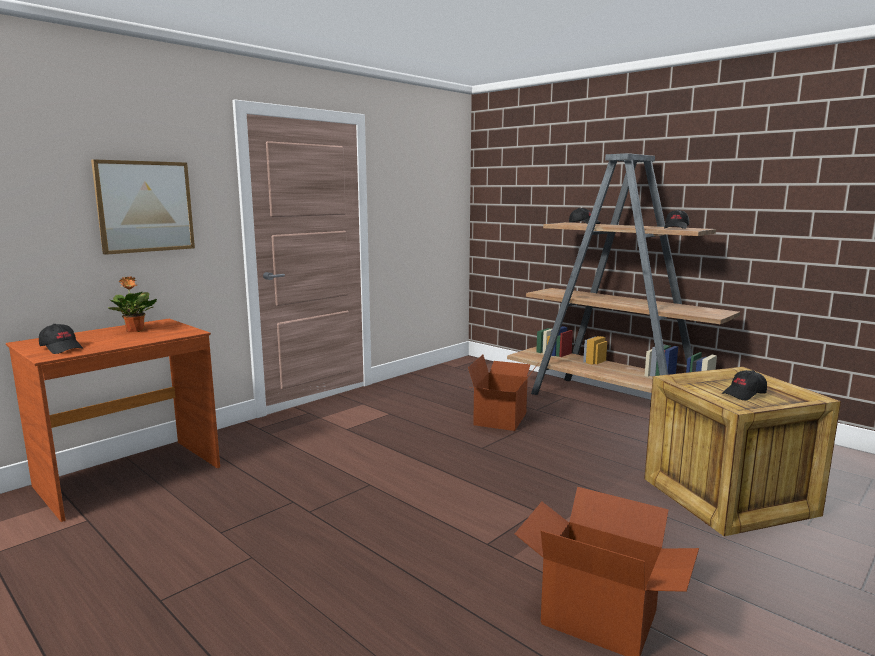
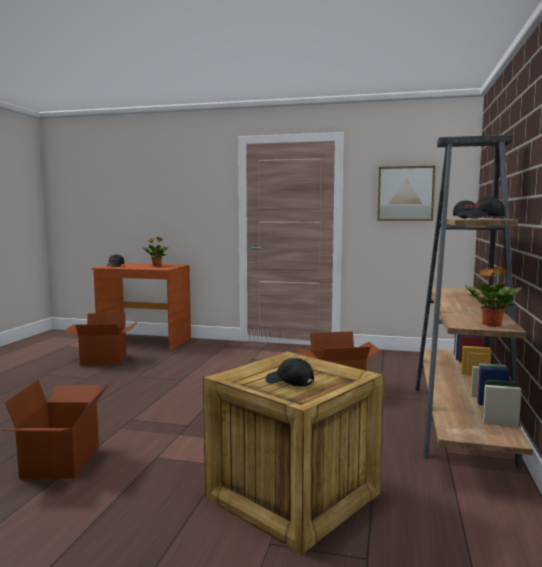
camera: 60 degrees right, 5 degrees down
picture [91,159,195,255] -> picture moved to [377,166,435,221]
none -> cardboard box [64,313,138,366]
none -> potted plant [464,266,522,327]

